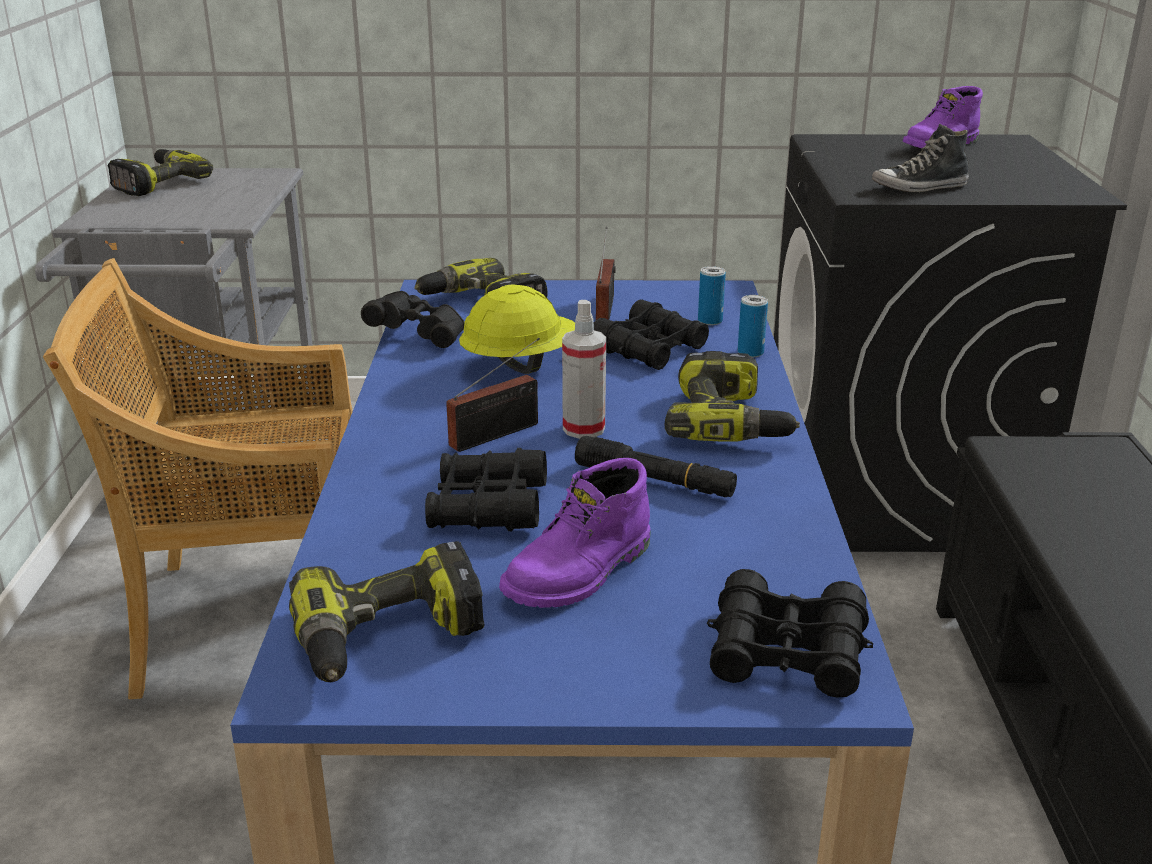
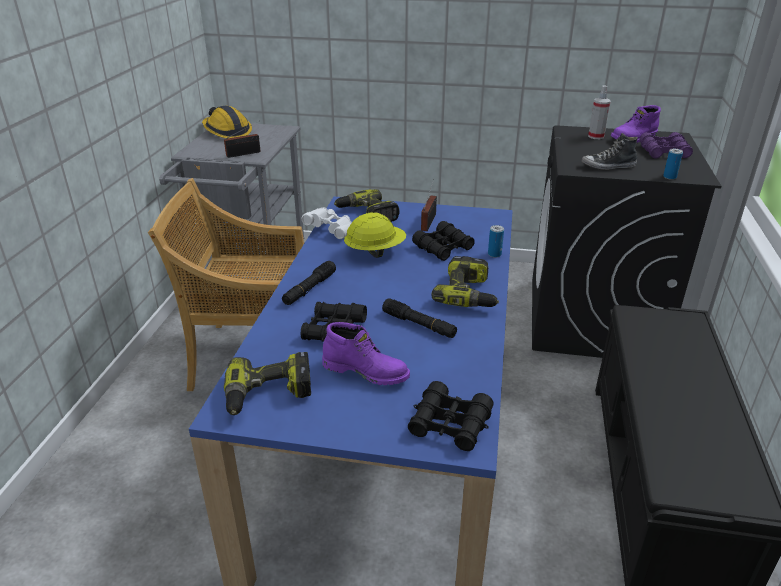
camera: 10 degrees right, 5 degrees up
power drill [107,149,213,196] -> hard hat [202,105,252,139]
black binoculars [361,291,464,348] -> white binoculars [302,207,352,239]
radio [446,338,540,452] -> radio moved to [224,121,261,158]
purple boot [499,458,651,608] -> purple boot turned 120 degrees counterclockwise [322,322,410,385]
spray bottle [562,300,606,439] -> spray bottle moved to [588,85,611,139]
can [698,266,726,325] -> can moved to [663,149,683,180]
none -> black flashlight [282,261,336,305]
none -> purple binoculars [640,132,693,159]

